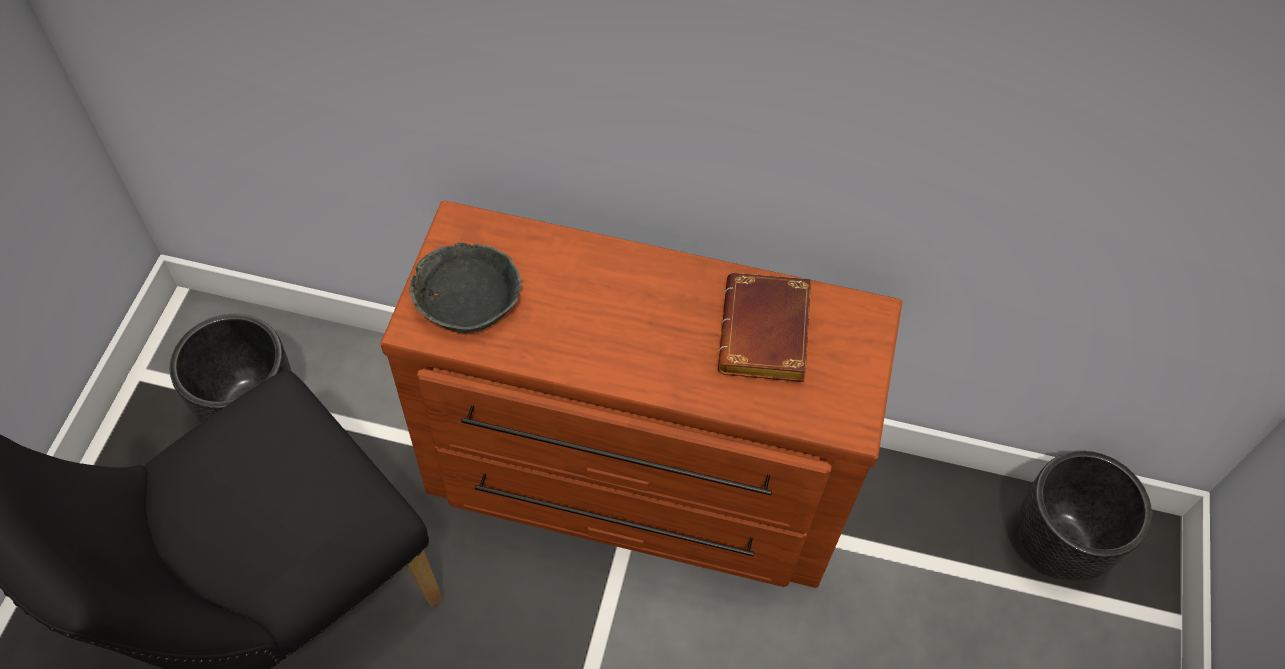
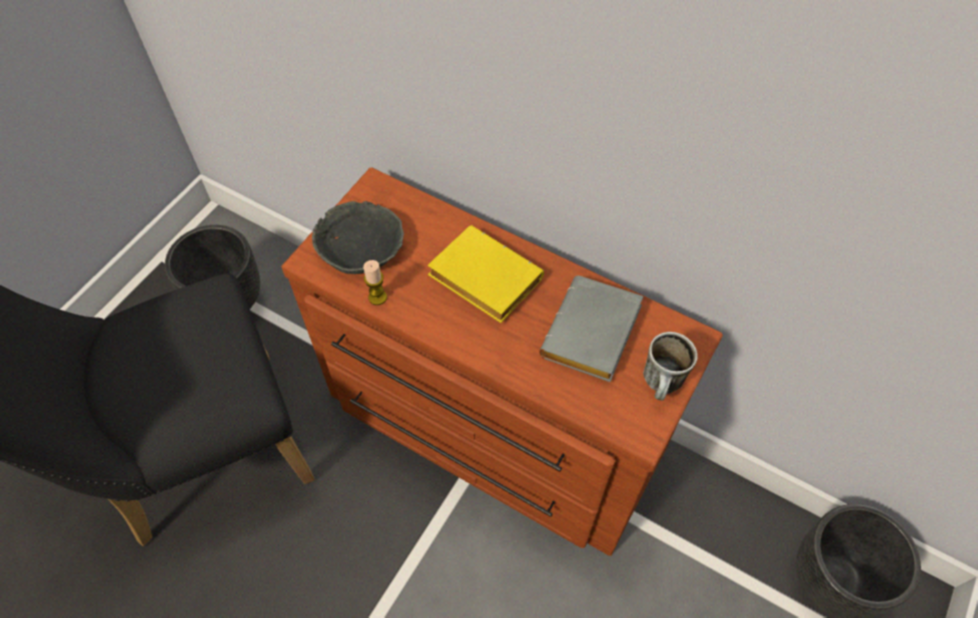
camera: 20 degrees right, 0 degrees up
brown book [718,273,811,382] -> grey book [539,276,644,382]
none -> candle [363,260,387,305]
none -> yellow book [428,225,544,323]
none -> mug [643,332,698,401]

